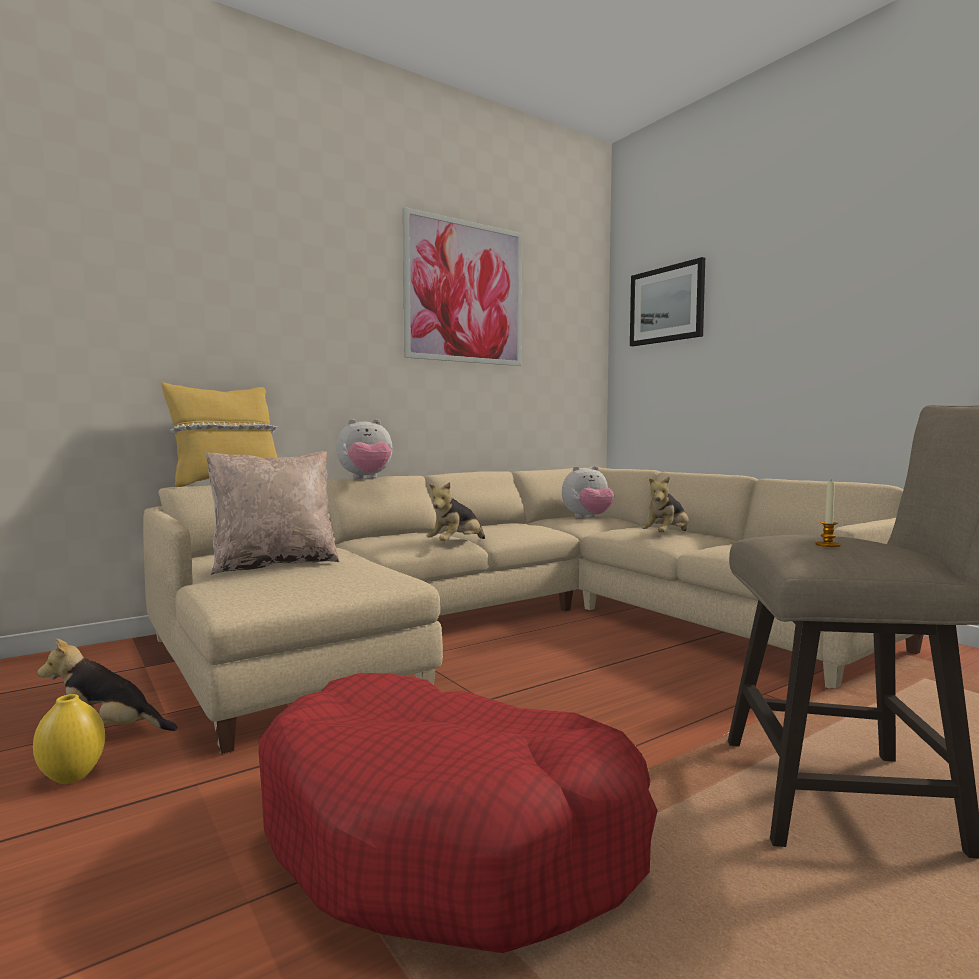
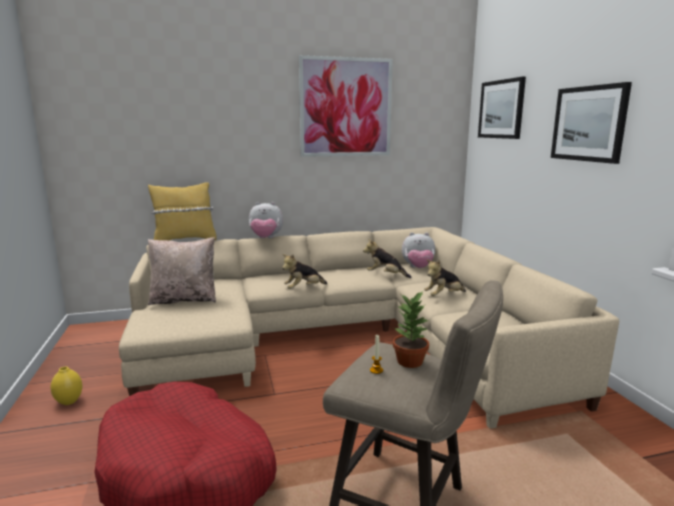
camera: 20 degrees right, 10 degrees up
plush toy [37,638,178,731] -> plush toy moved to [363,239,412,278]
none -> potted plant [393,291,429,368]
none -> picture [551,82,632,164]

